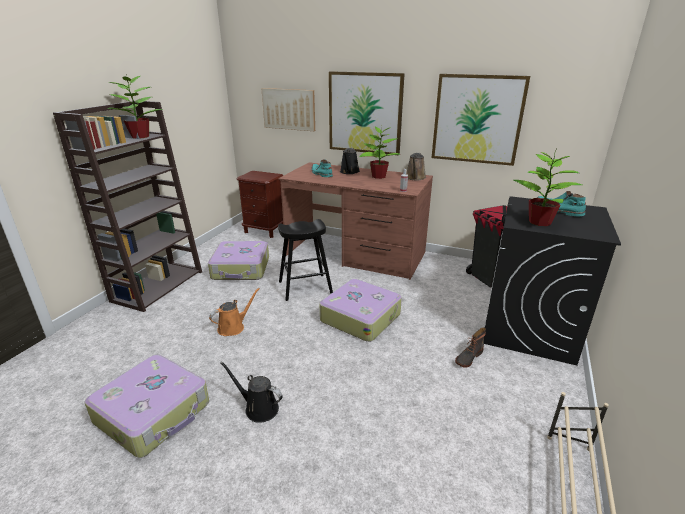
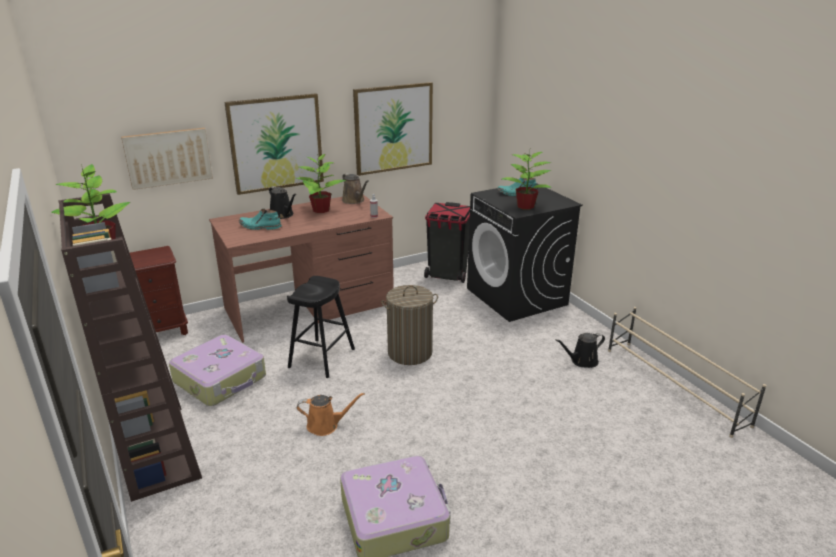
camera: 50 degrees left, 0 degrees up
orange watering can [209,288,260,336] -> orange watering can turned 90 degrees clockwise [297,393,365,436]
black watering can [220,362,283,423] -> black watering can moved to [556,333,605,368]
suitcase [320,279,402,342] -> laundry basket [381,285,438,365]
boot [455,327,486,368] -> none

